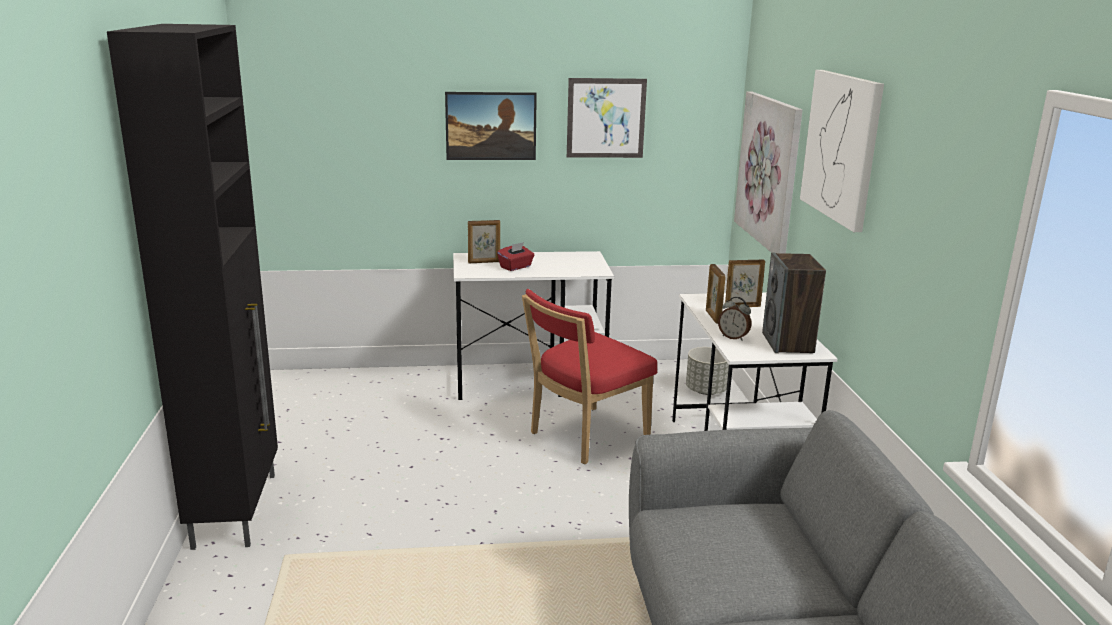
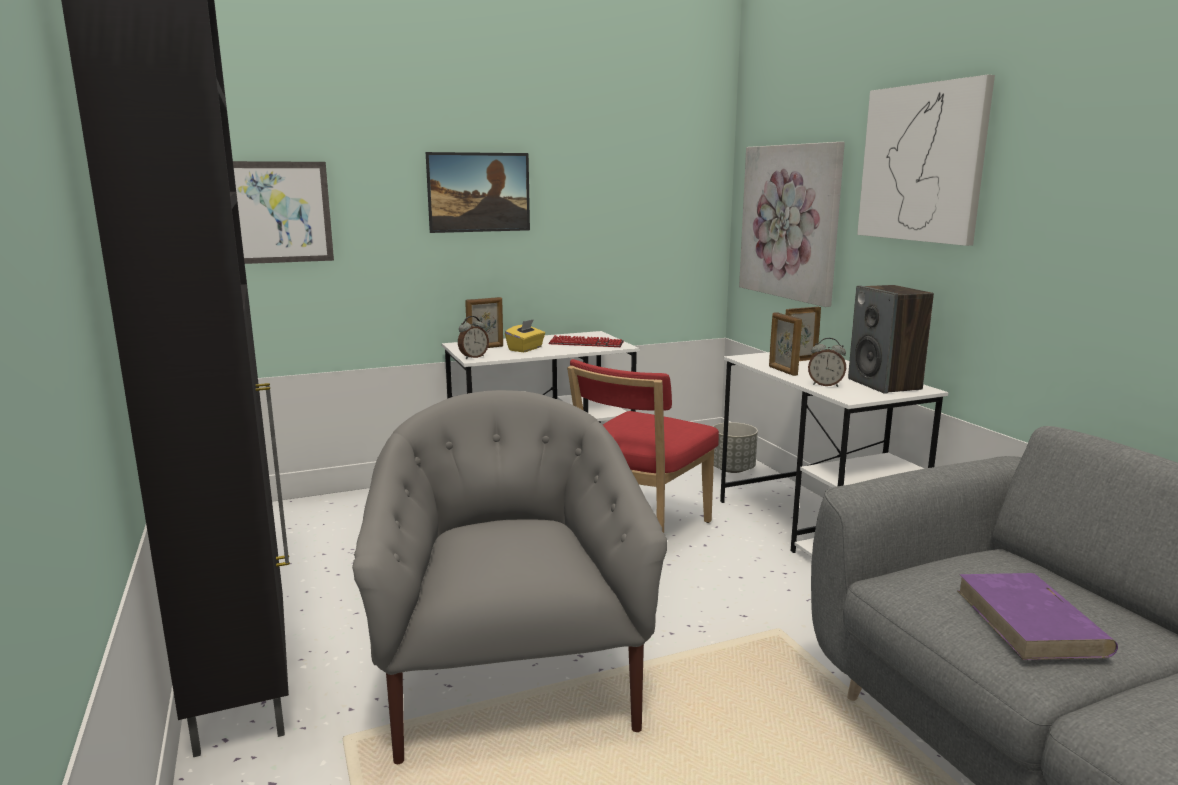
camera: 15 degrees left, 5 degrees down
red tissue box [497,242,534,271] -> yellow tissue box [505,319,545,352]
picture [567,78,647,158] -> picture moved to [233,161,334,264]
none -> grey armchair [352,390,667,764]
none -> alarm clock [458,316,489,359]
none -> keyboard [548,335,624,347]
none -> purple book [957,573,1118,660]

